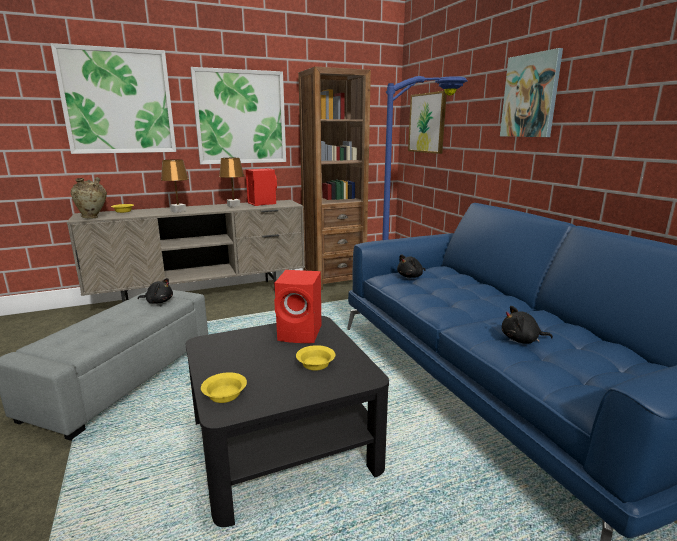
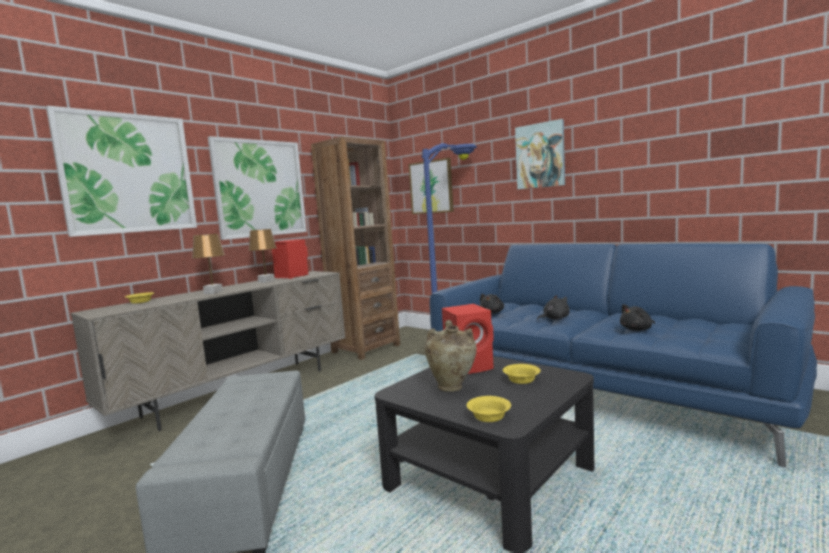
camera: 25 degrees left, 10 degrees down
beige vase [71,177,107,219] -> beige vase moved to [425,320,477,392]
black plush toy [138,278,173,304] -> black plush toy moved to [537,295,570,320]

